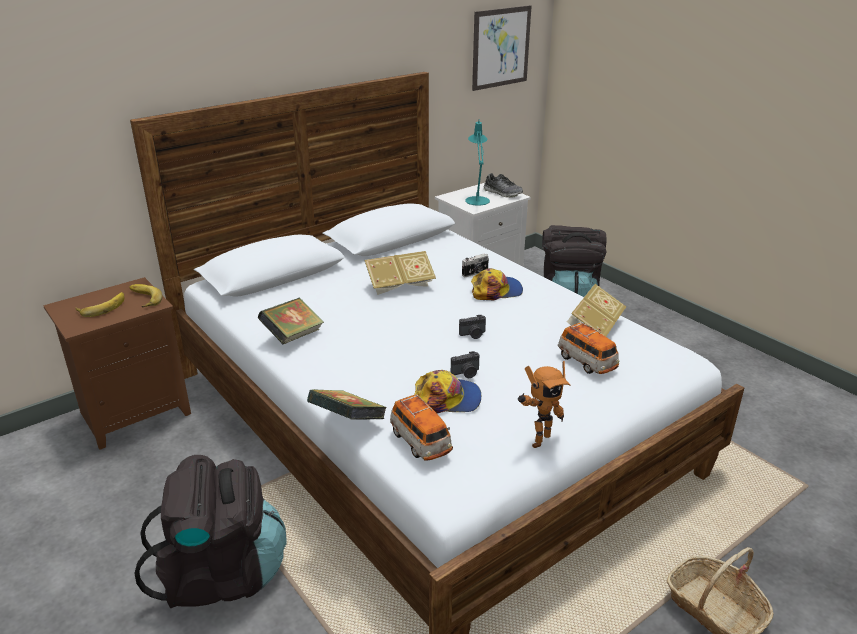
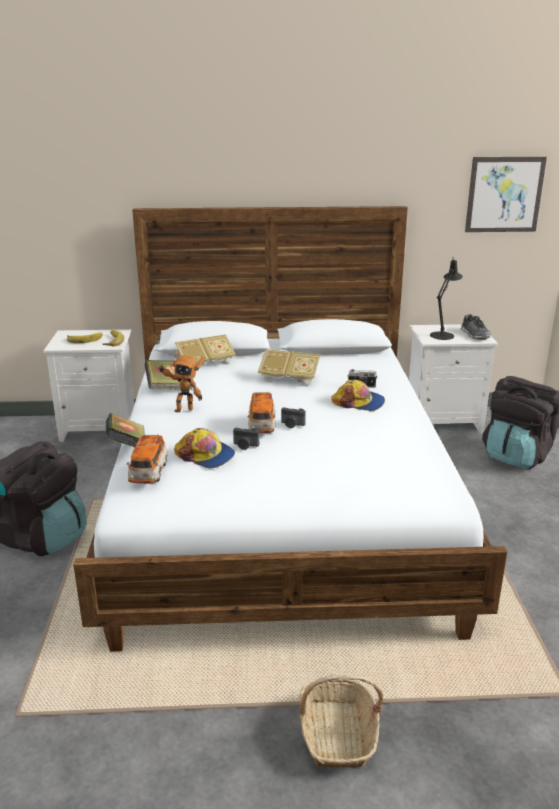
camera: 35 degrees right, 5 degrees down
brown nightstand [43,277,191,450] -> white nightstand [43,329,134,442]
turquoise table lamp [465,119,490,206] -> black table lamp [430,257,463,340]
toy robot [518,361,571,448] -> toy robot moved to [158,351,205,412]
toy car [557,322,619,374] -> toy car moved to [248,392,275,433]
book [567,284,626,337] -> book moved to [175,334,236,365]

